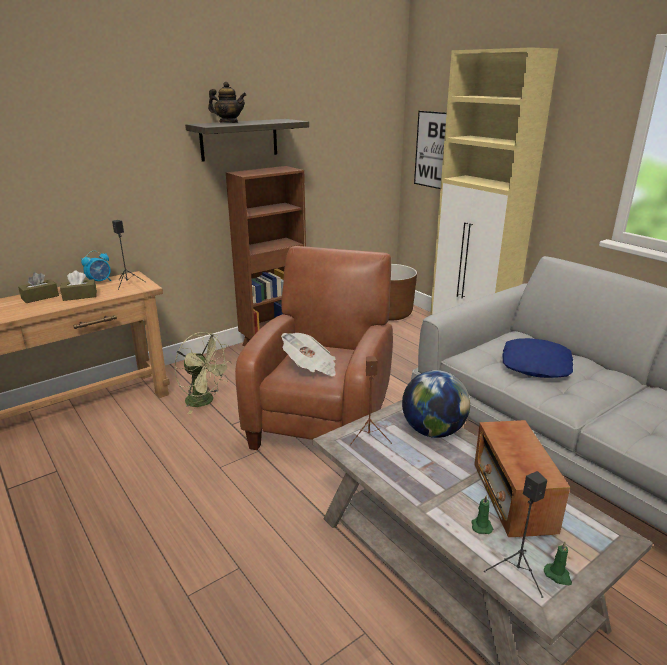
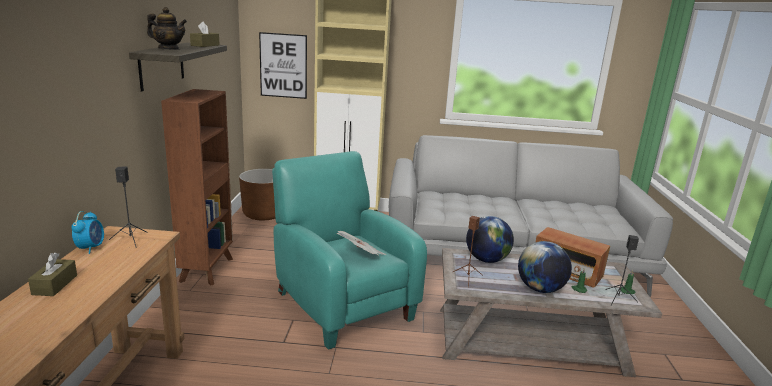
camera: 50 degrees left, 5 degrees down
brown tissue box [60,271,97,301] -> brown tissue box moved to [190,22,220,47]
green fan [174,332,232,414] -> none
teapot [208,82,246,123] -> teapot turned 45 degrees clockwise [147,7,187,50]
brown armchair [235,246,393,450] -> turquoise armchair [272,151,427,350]
blue pillow [502,338,573,378] -> none
none -> globe [518,241,572,293]

